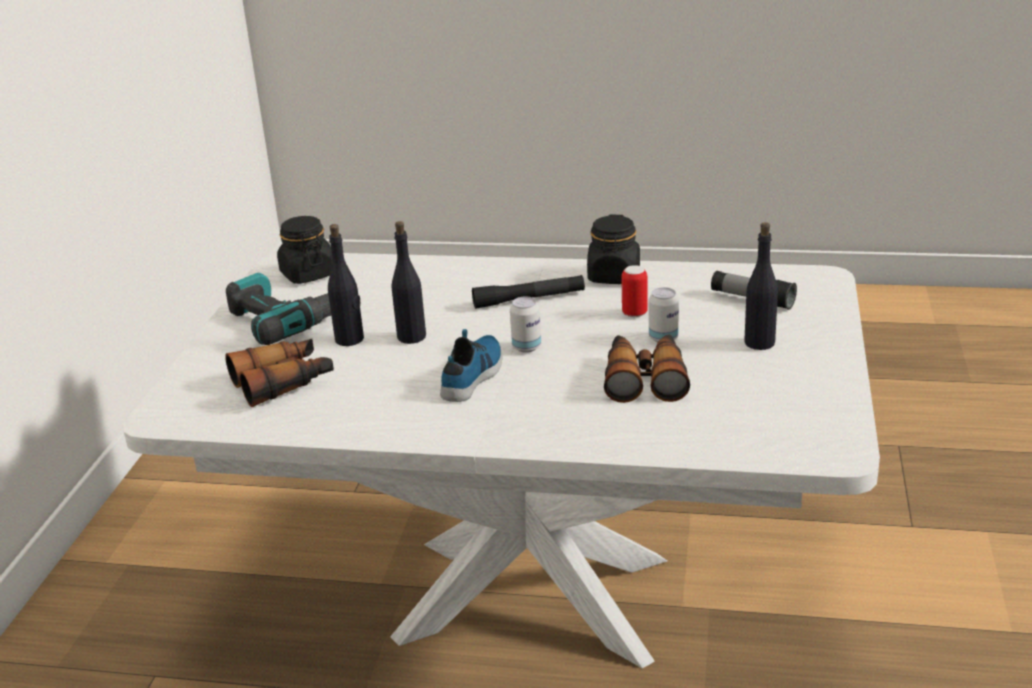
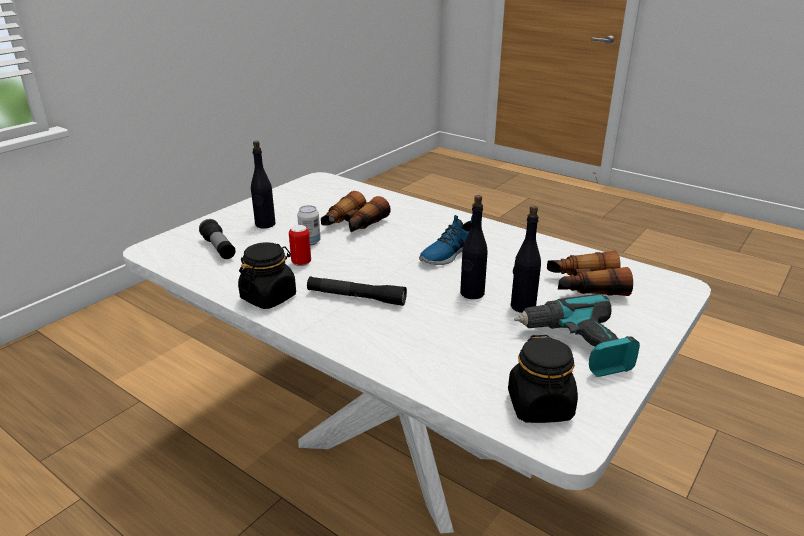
camera: 155 degrees left, 0 degrees up
can [510,296,541,353] -> none

